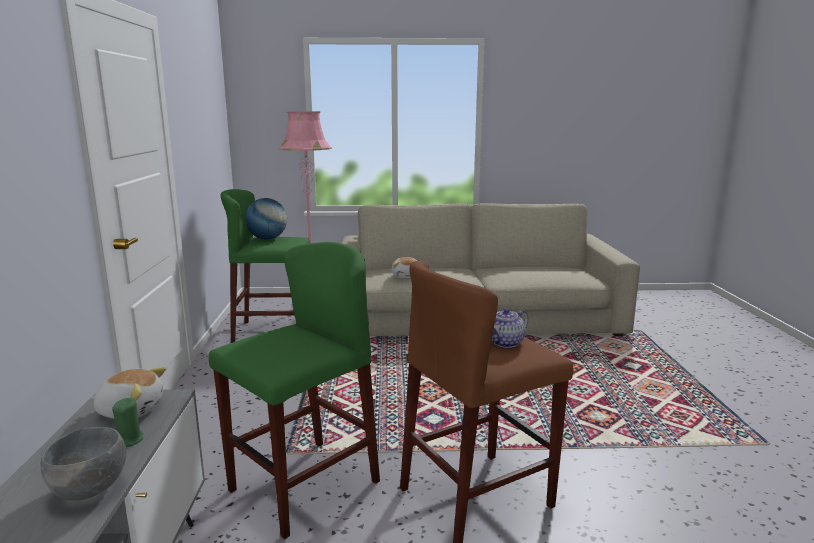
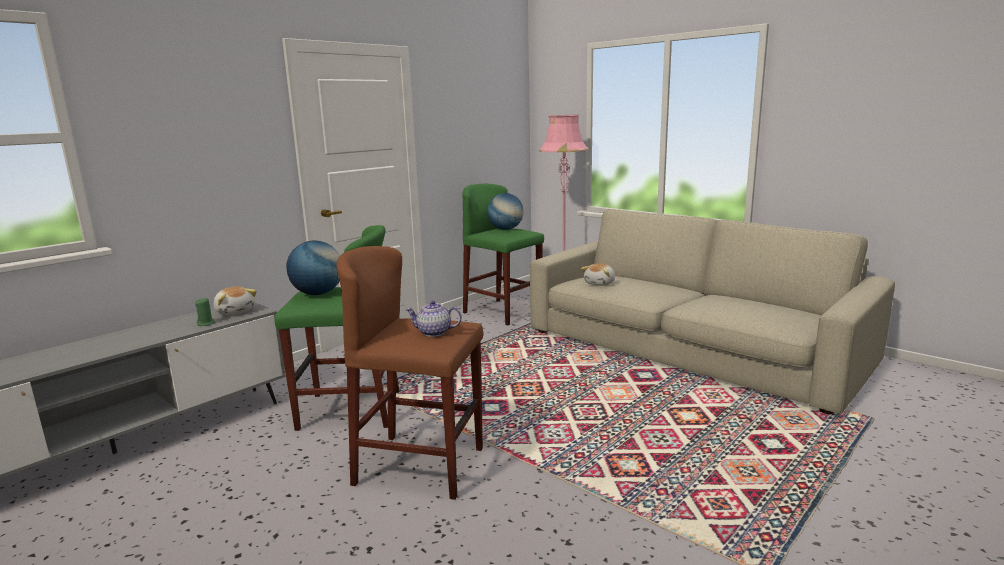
camera: 45 degrees right, 0 degrees up
grey bowl [40,427,126,501] -> none
none -> globe [286,241,340,295]

